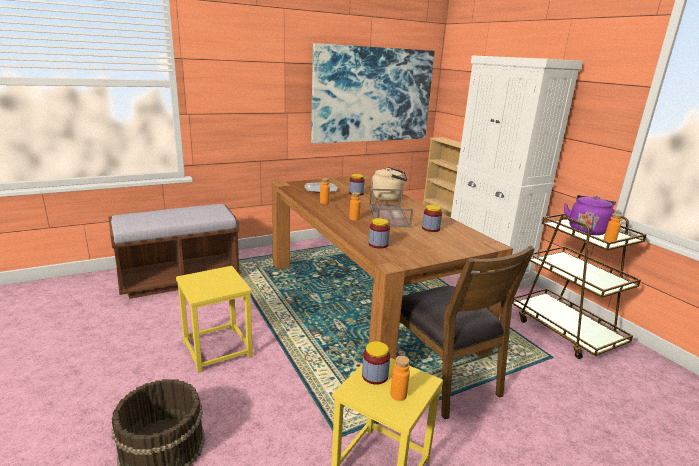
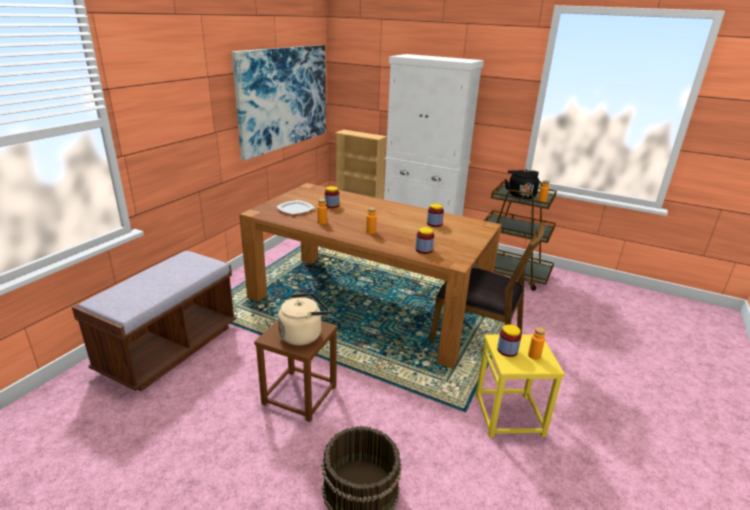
camera: 35 degrees left, 5 degrees up
yellow stool [176,266,253,373] -> brown stool [254,320,338,422]
brown tray [369,189,413,228] -> none
beige kettle [371,167,407,201] -> beige kettle moved to [278,293,329,346]
purple kettle [564,195,616,235] -> black kettle [505,170,539,199]

